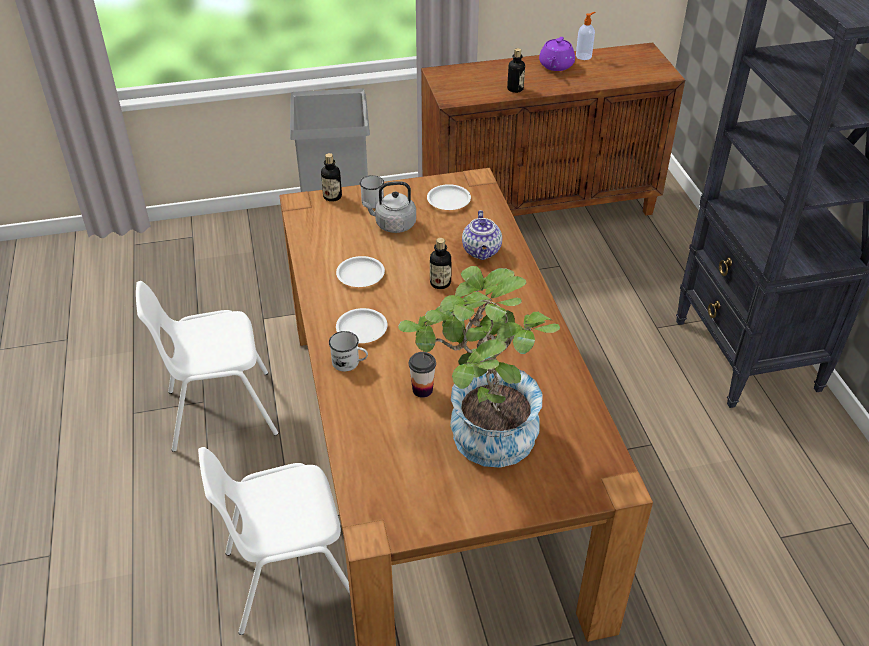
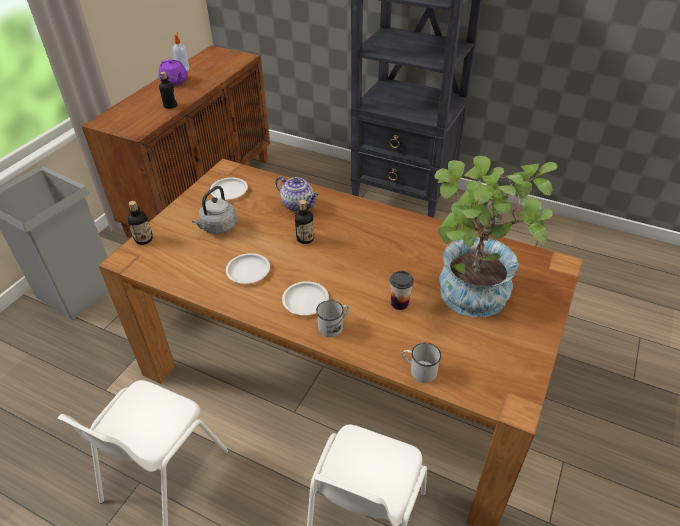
camera: 50 degrees left, 0 degrees up
white mug [360,175,384,209] -> white mug moved to [402,343,441,383]

